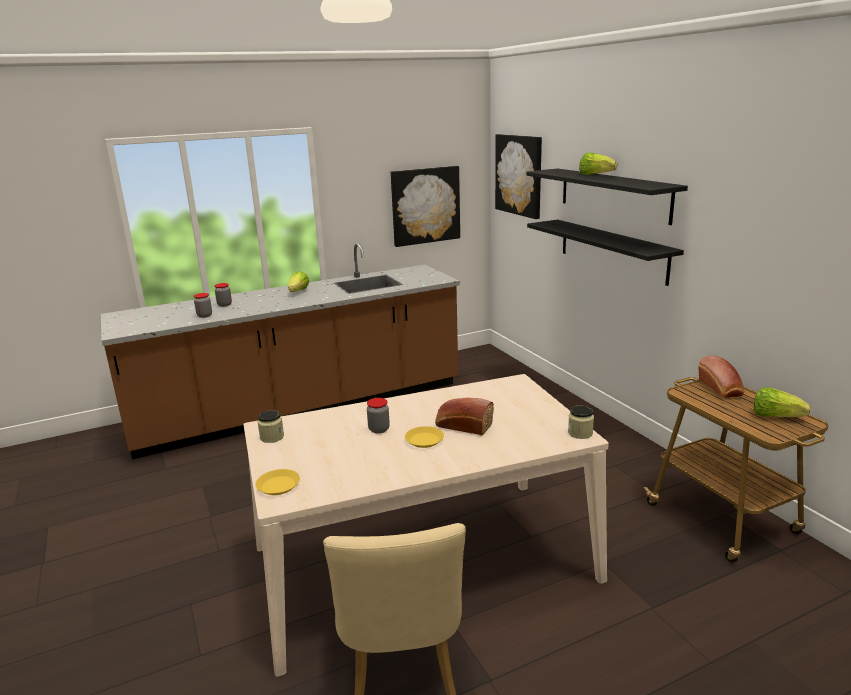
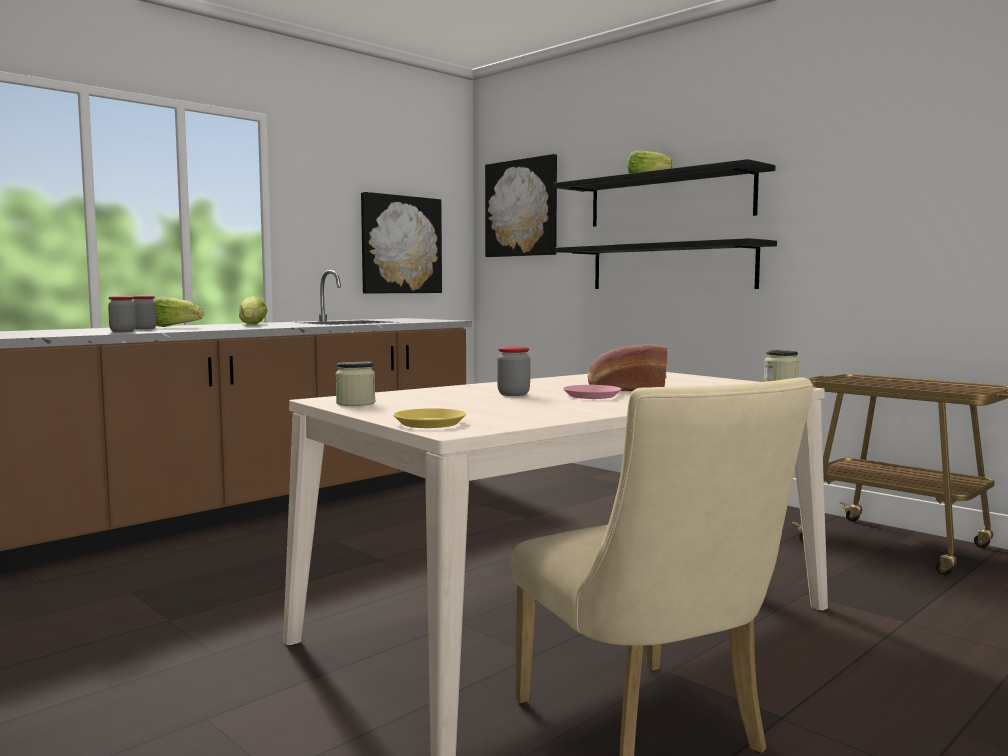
camera: 20 degrees left, 15 degrees down
yellow plate [405,426,444,448] -> pink plate [563,385,621,399]
bread [698,355,744,398] -> none
lettuce [754,387,811,417] -> lettuce moved to [154,296,204,327]

